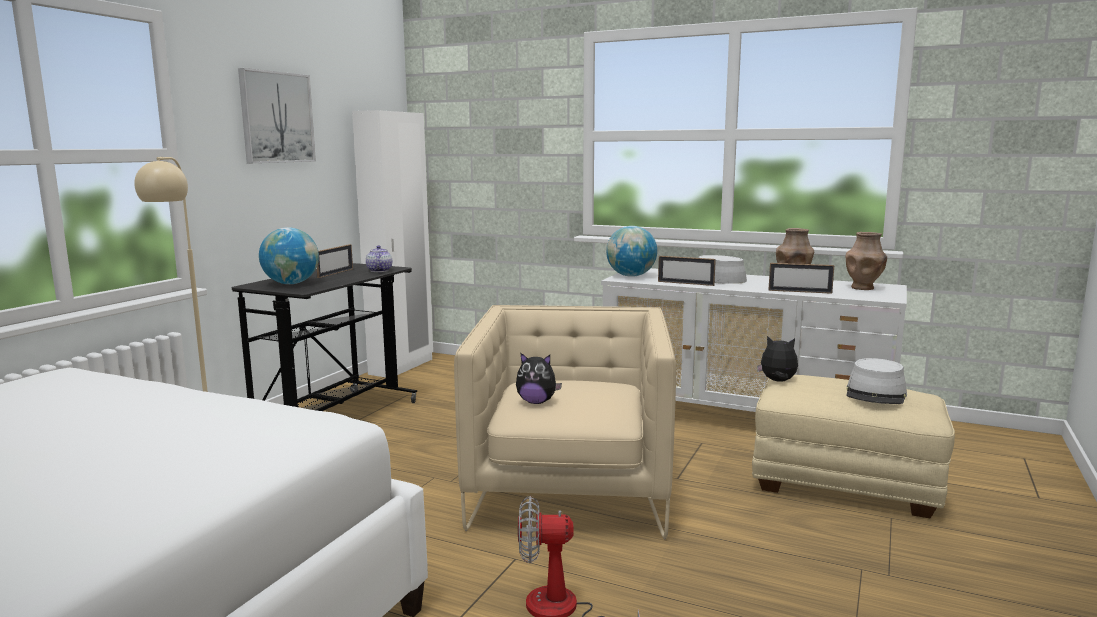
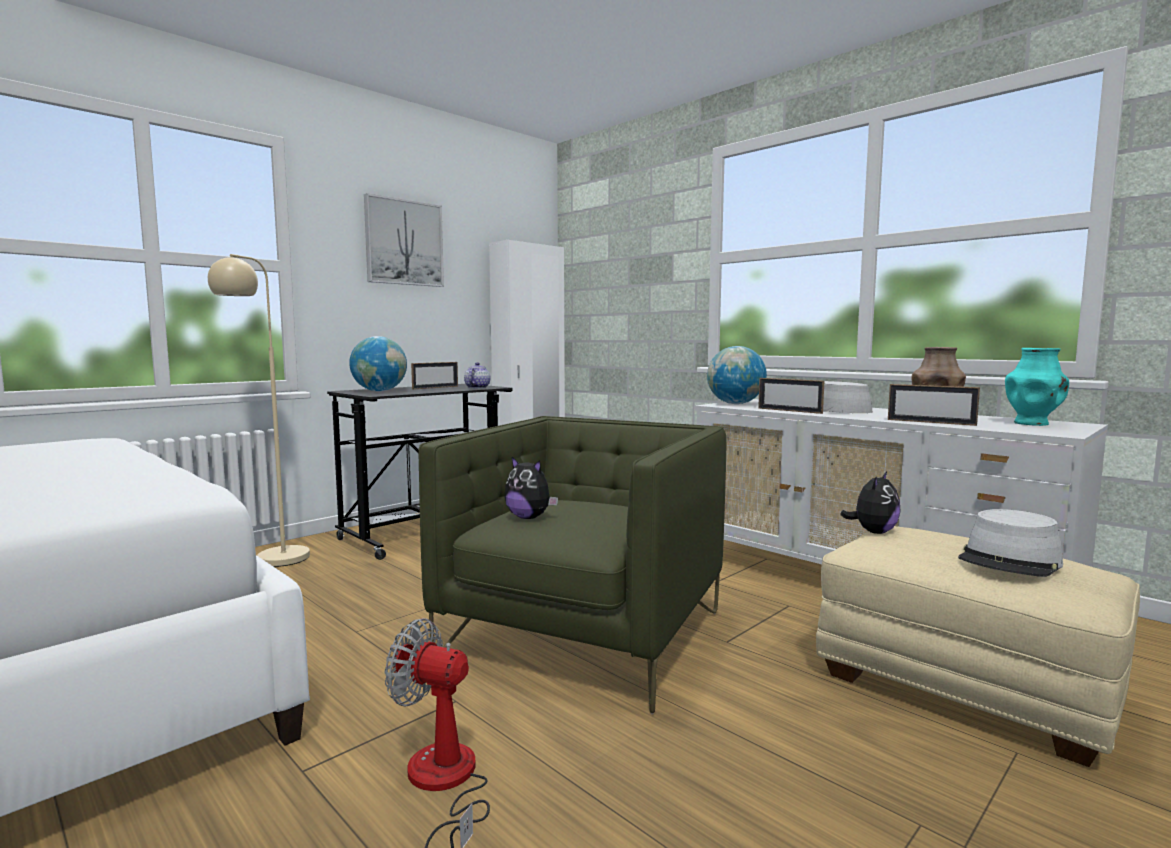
camera: 20 degrees right, 5 degrees down
beige armchair [454,305,676,539] -> green armchair [418,416,726,715]
plush toy [757,336,798,382] -> plush toy turned 90 degrees clockwise [840,471,901,534]
brown vase [846,232,887,290] -> turquoise vase [1005,348,1069,426]

